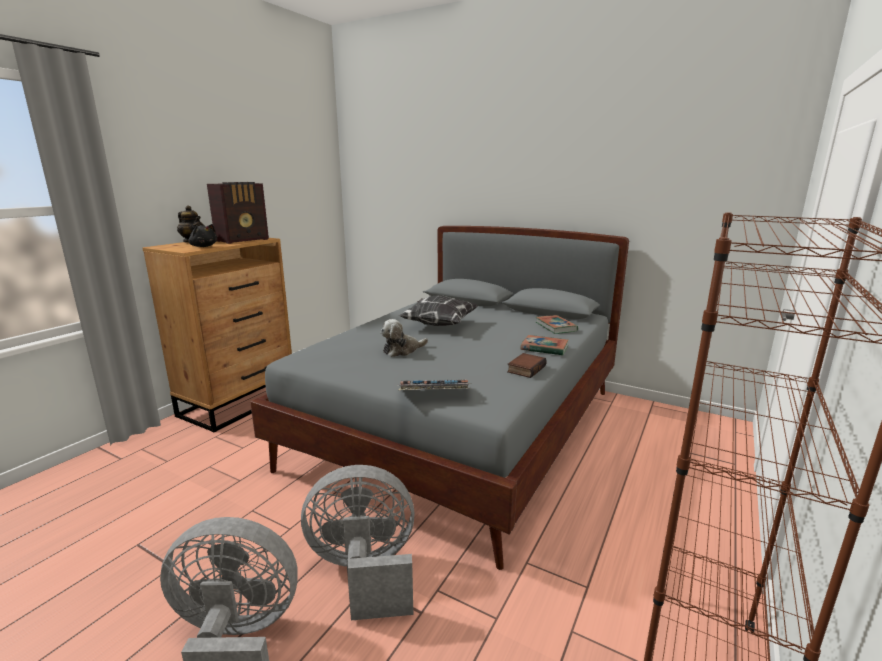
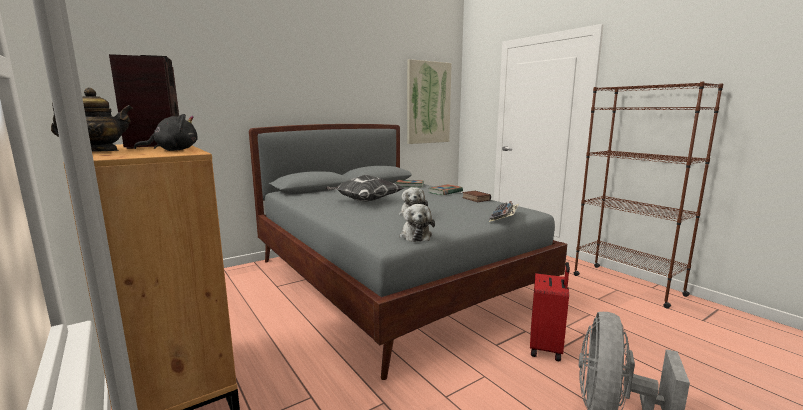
camera: 65 degrees left, 5 degrees down
grey fan [301,465,415,620] -> red suitcase [530,262,570,361]
none -> plush toy [400,204,435,242]
none -> picture [407,59,452,144]

